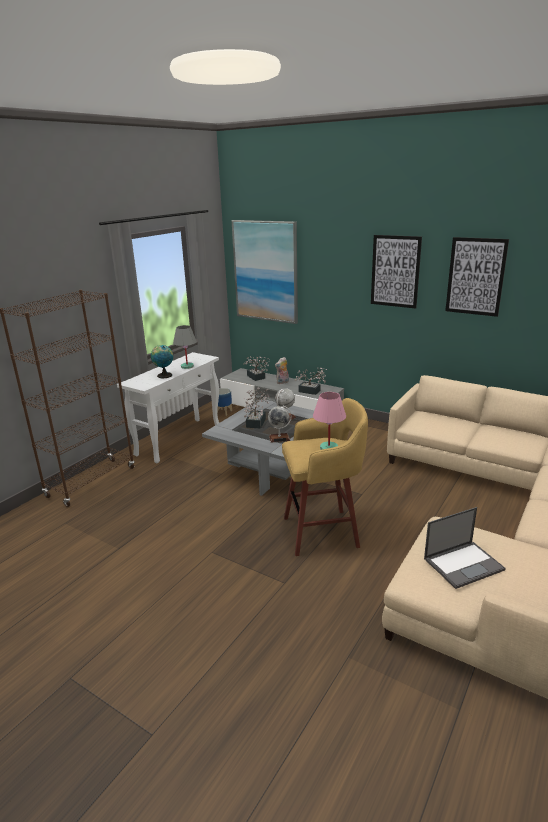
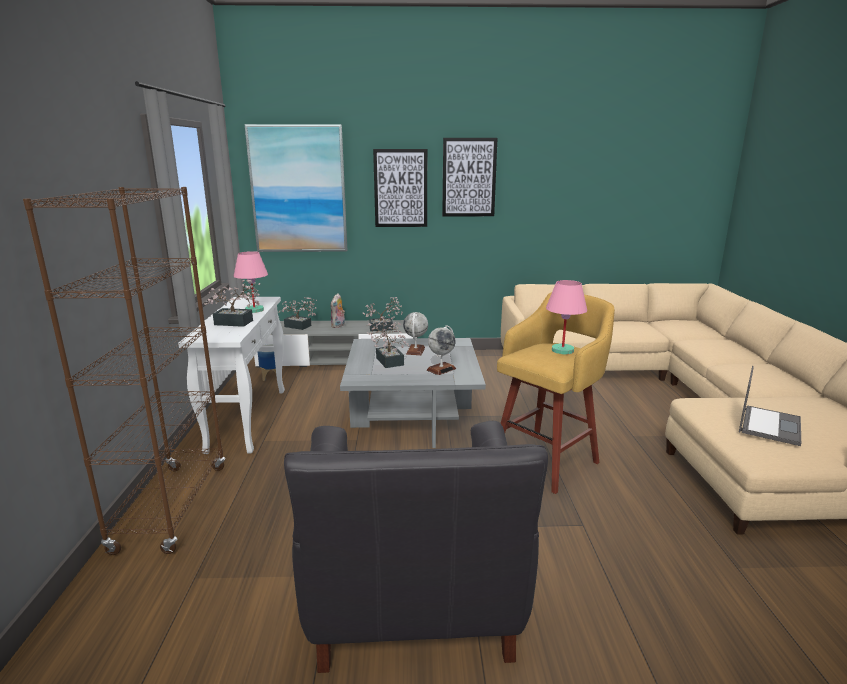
camera: 35 degrees left, 5 degrees down
globe [151,345,173,378] -> potted plant [204,280,260,327]
grey table lamp [173,325,197,369] -> pink table lamp [234,251,268,313]
picture [445,237,509,317] -> picture moved to [373,149,427,227]
none -> black armchair [284,421,548,673]

